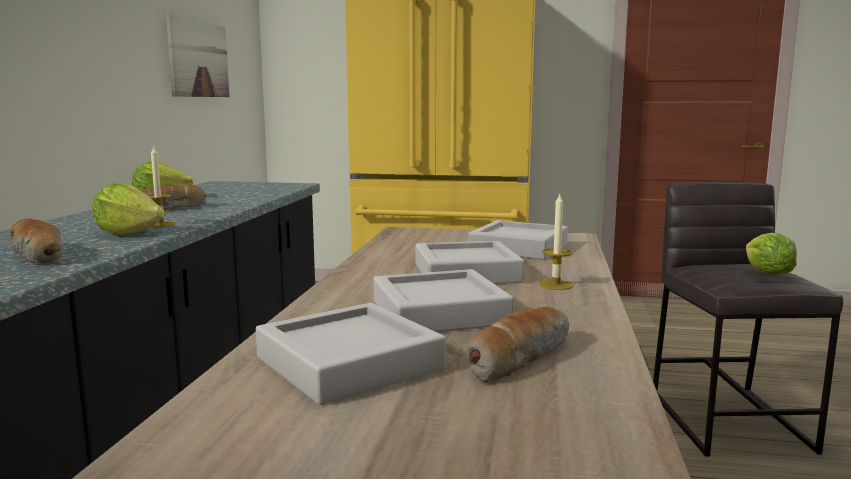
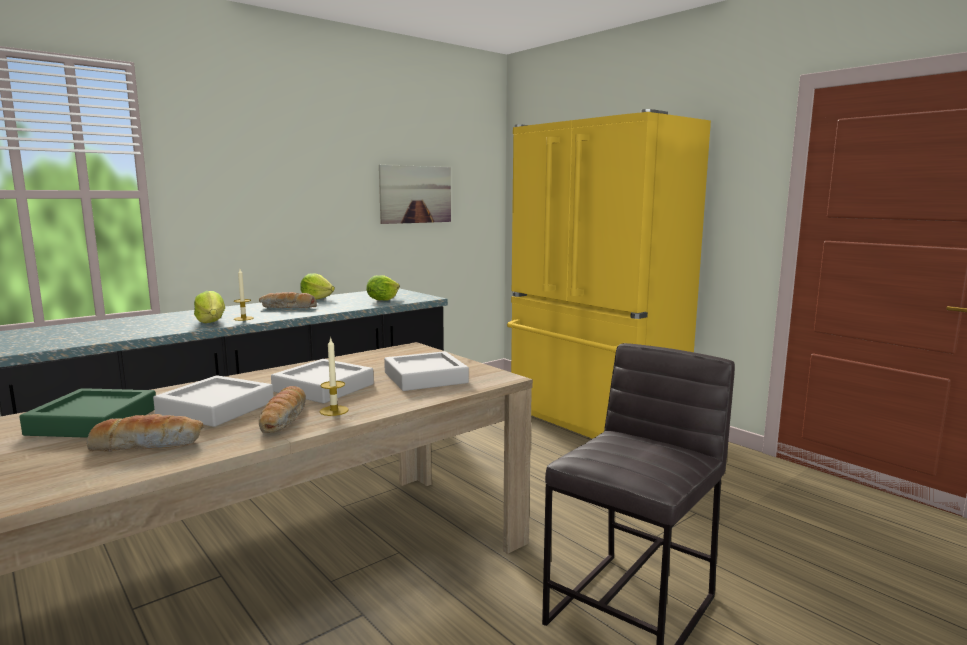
camera: 40 degrees right, 0 degrees up
bread [9,218,62,263] -> bread moved to [259,386,306,433]
grey tray [256,303,446,405] -> green tray [19,388,156,438]
lettuce [746,233,797,275] -> lettuce moved to [366,275,400,301]

